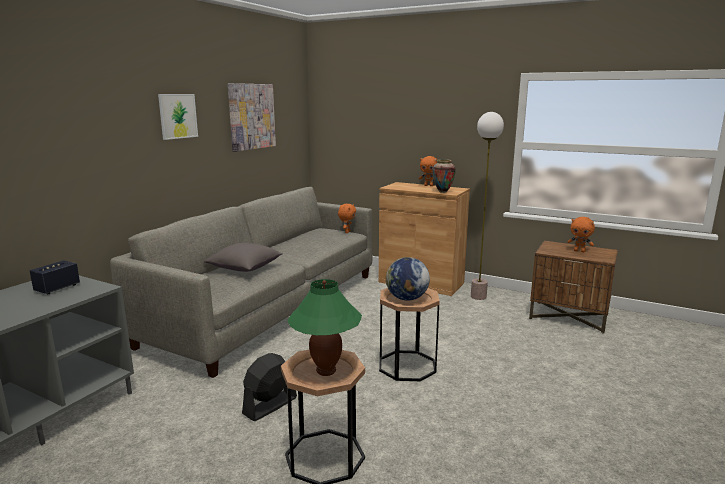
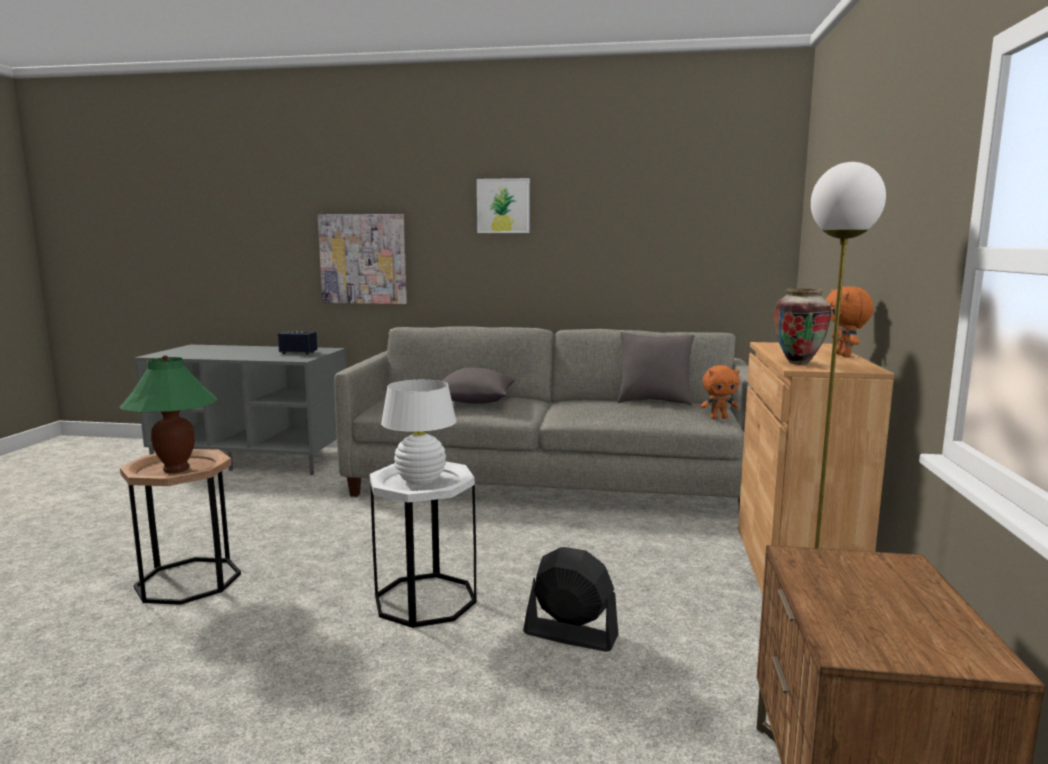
camera: 70 degrees right, 5 degrees down
picture [228,83,276,152] -> picture moved to [318,214,407,304]
black fan [242,353,297,421] -> black fan moved to [523,547,619,652]
brown side table [379,288,440,381] -> white side table [370,462,476,628]
globe [386,257,430,301] -> white table lamp [381,380,456,485]
orange plush toy [567,217,595,252] -> none
none -> grey pillow [617,332,695,406]

